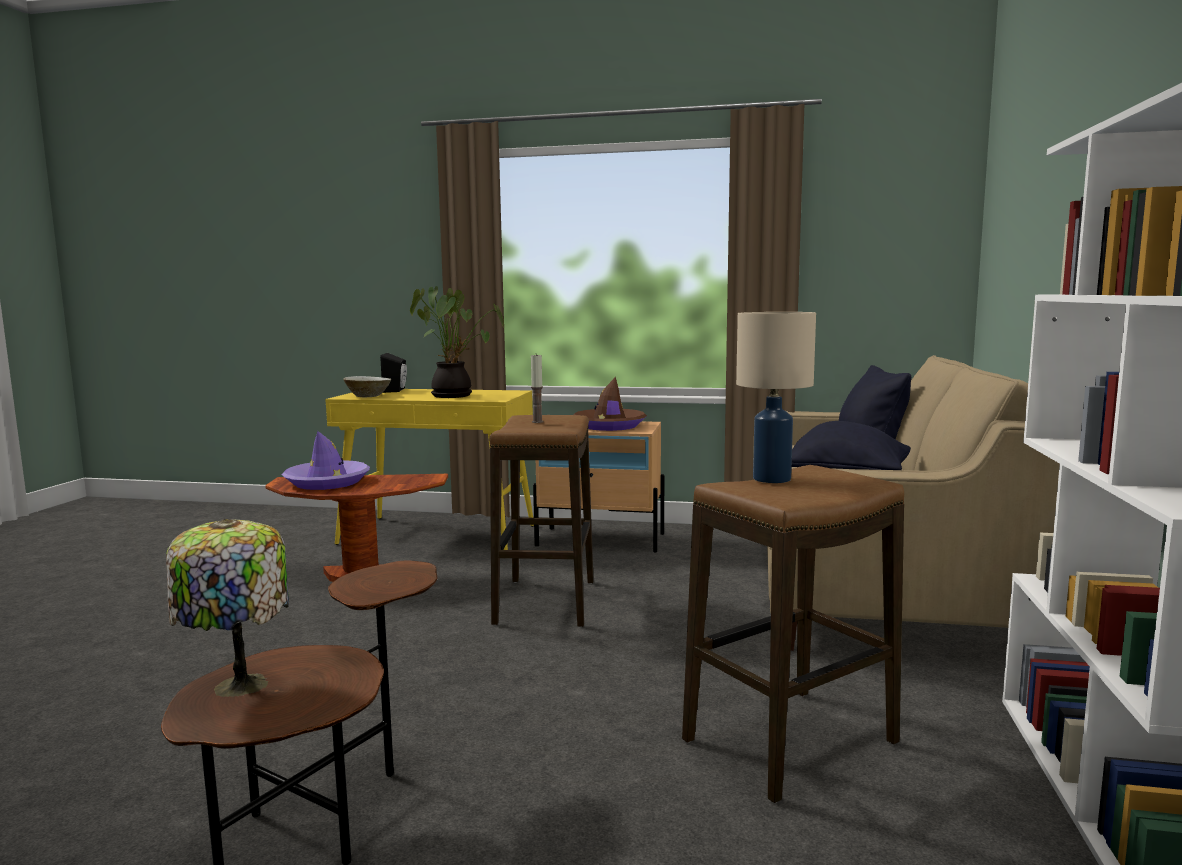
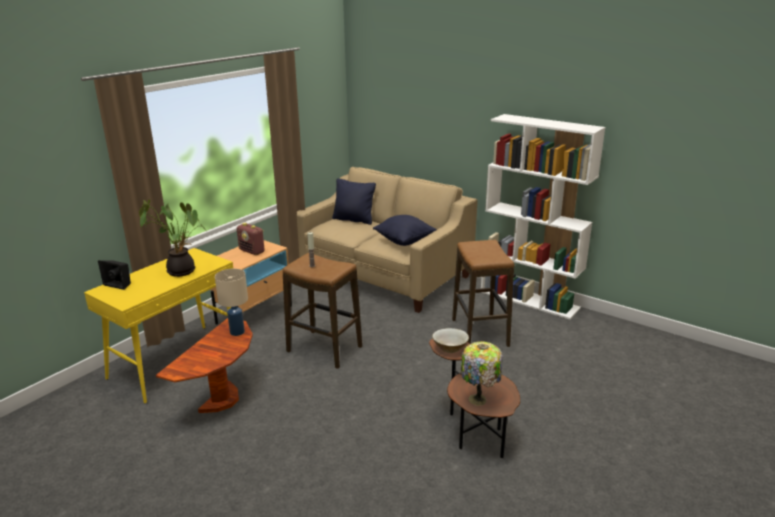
camera: 65 degrees left, 15 degrees up
purple hat [282,431,370,490] -> none
beige bowl [343,376,391,397] -> beige bowl moved to [432,328,469,353]
brown hat [573,377,647,431] -> radio [237,223,264,255]
beige table lamp [736,312,816,483] -> beige table lamp moved to [215,269,248,336]

